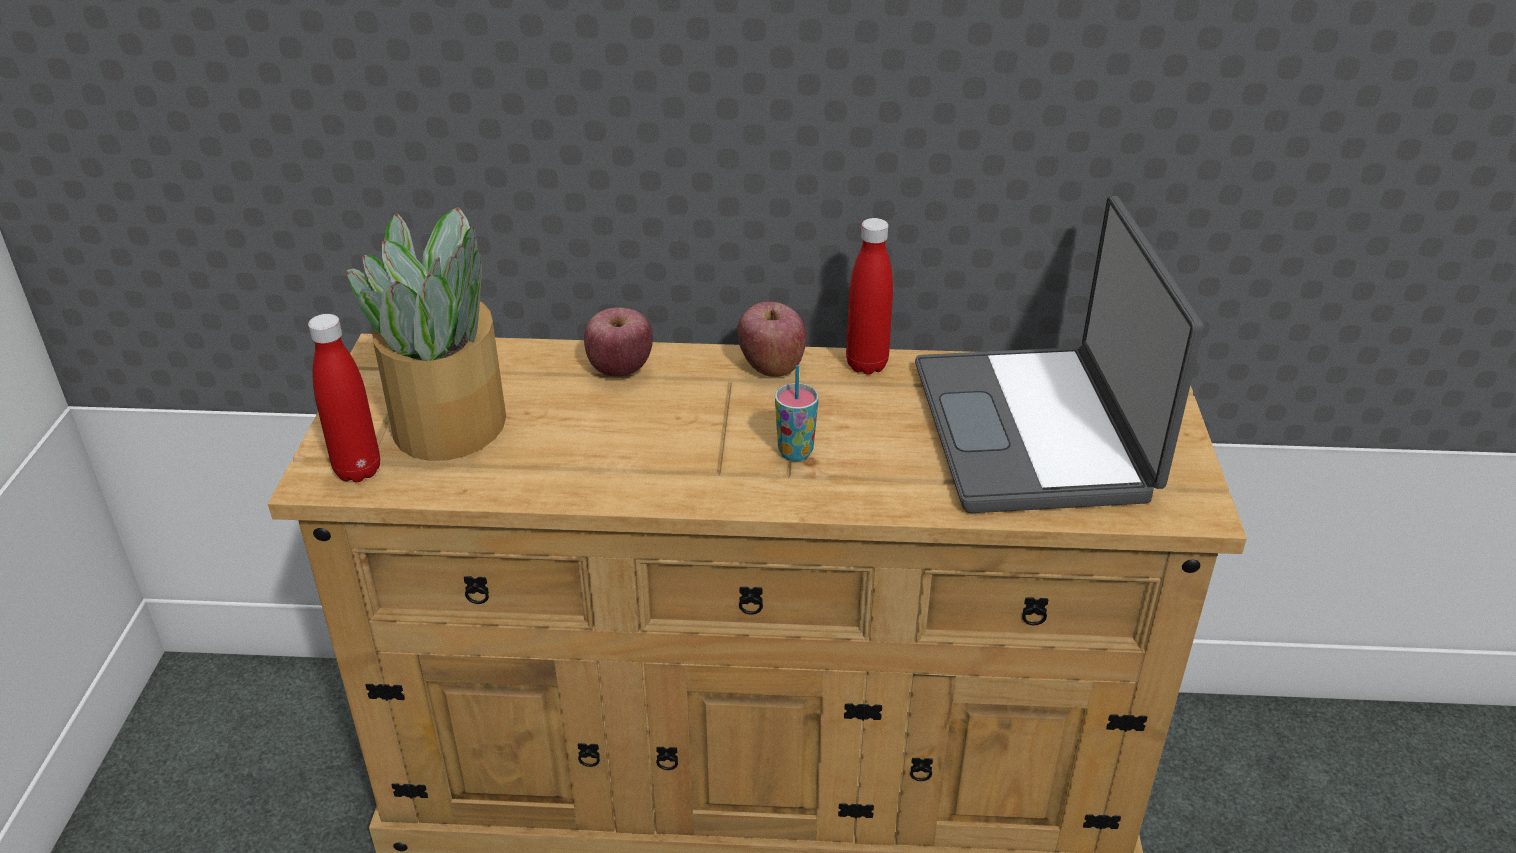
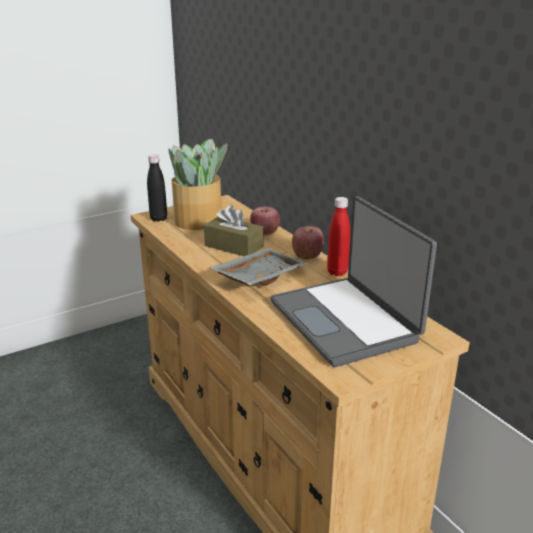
camera: 55 degrees right, 10 degrees down
red bottle [308,314,380,483] -> black bottle [147,155,167,222]
cup [775,365,819,461] -> grey tray [209,248,308,286]
laptop [915,196,1204,513] -> laptop turned 75 degrees counterclockwise [270,196,437,367]
none -> brown tissue box [204,205,263,256]

